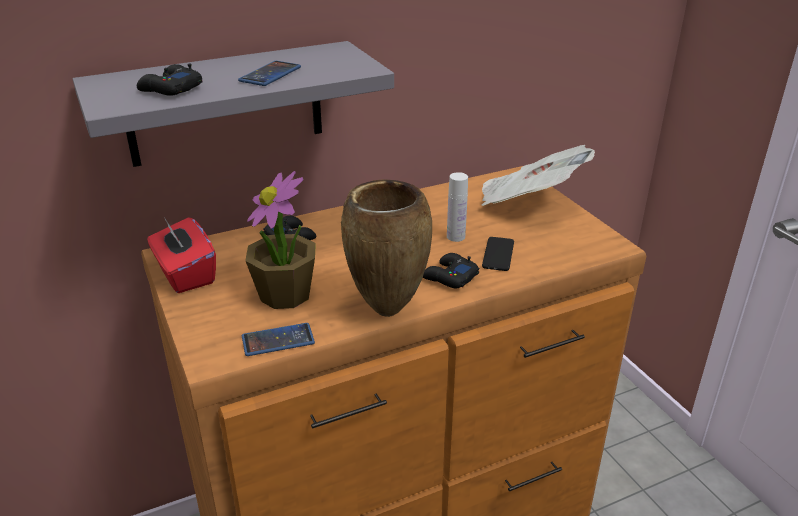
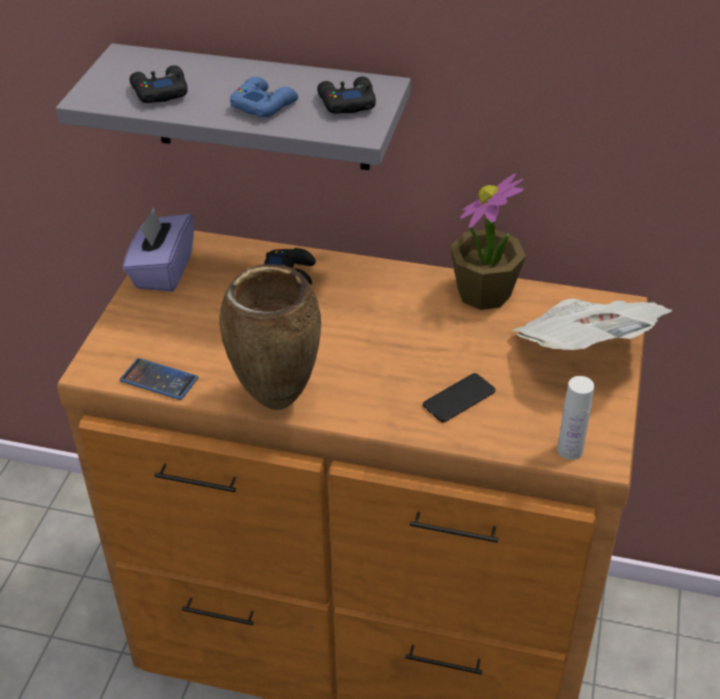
camera: 40 degrees right, 10 degrees up
red tissue box [147,217,216,293] -> purple tissue box [123,208,194,292]
phone [238,61,301,86] -> blue game controller [230,77,298,117]
potted plant [245,171,316,309] -> potted plant moved to [450,174,526,310]
black game controller [423,253,479,289] -> black game controller moved to [317,77,376,114]
white bottle [447,172,468,242] -> white bottle moved to [557,376,594,460]

